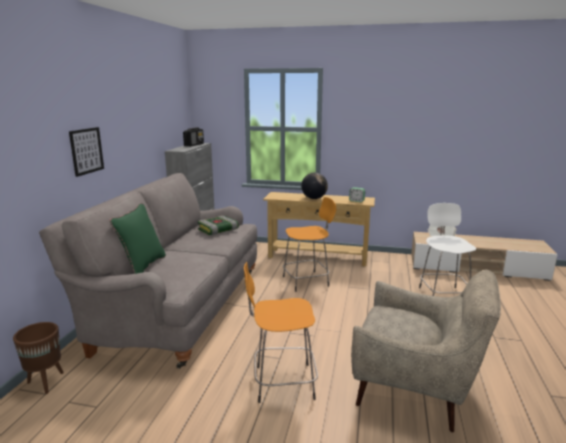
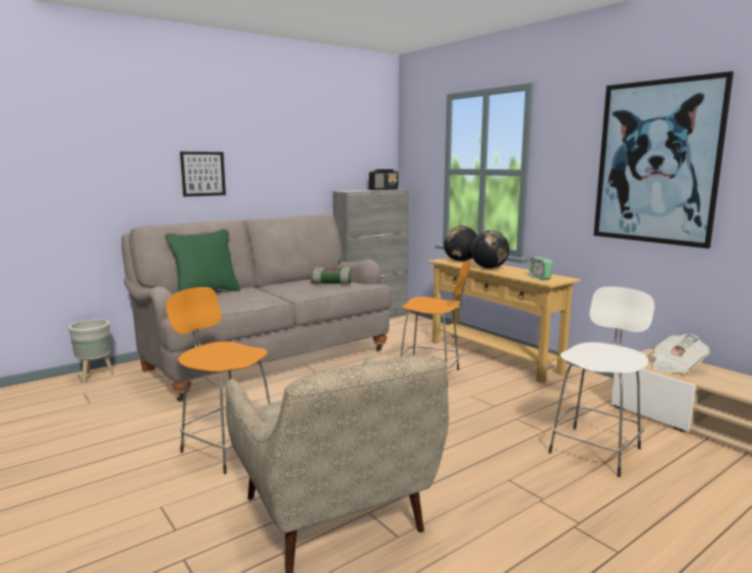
camera: 40 degrees right, 5 degrees down
brown planter [13,322,64,394] -> grey planter [68,319,114,383]
none -> globe [443,226,477,261]
none -> picture [594,71,734,249]

